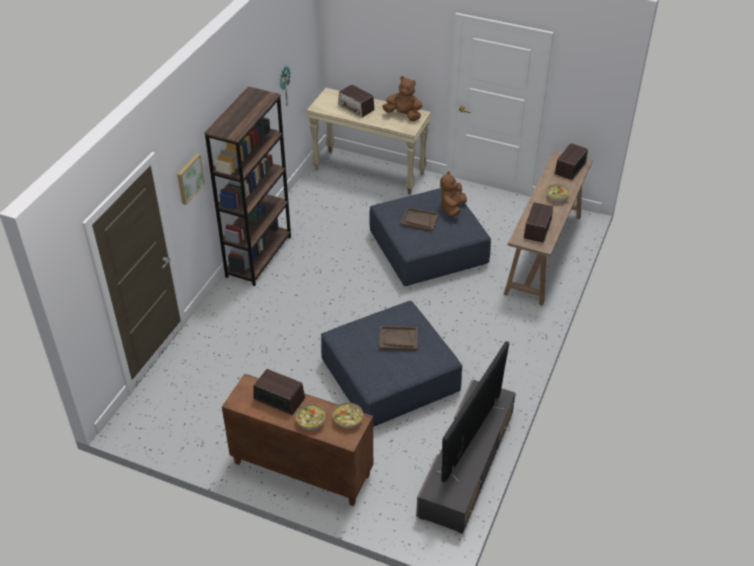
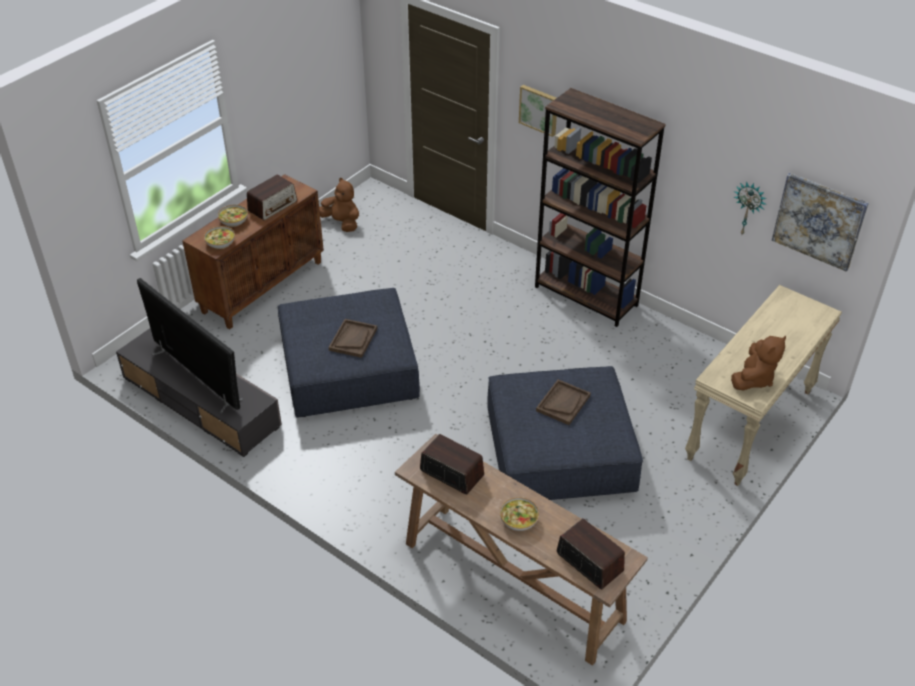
camera: 105 degrees right, 0 degrees up
radio [338,85,375,118] -> none
brown plush toy [440,171,467,217] -> brown plush toy moved to [319,178,359,232]
none -> picture [772,173,869,272]

